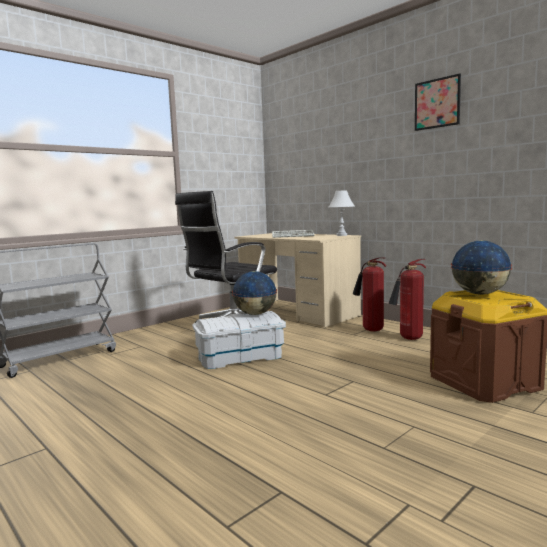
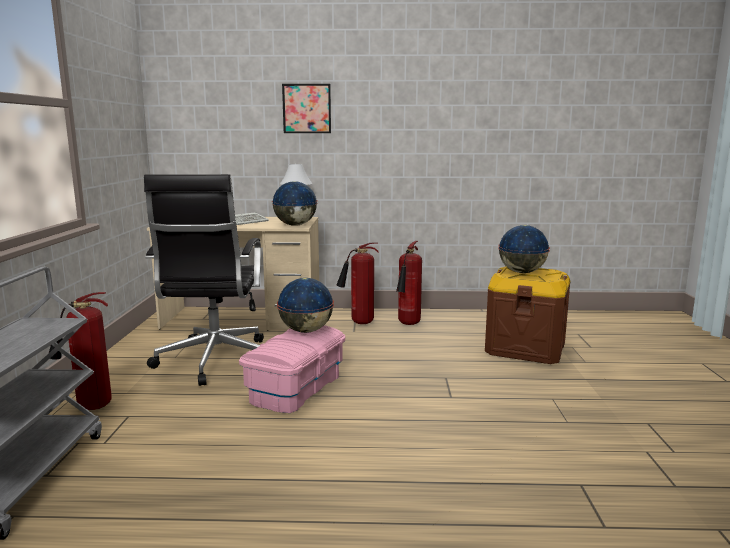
camera: 45 degrees left, 5 degrees up
white storage box [192,311,286,369] -> pink storage box [239,325,345,413]
picture [415,74,461,131] -> picture moved to [282,84,331,133]
none -> fire extinguisher [49,292,112,410]
none -> globe [272,181,318,226]

